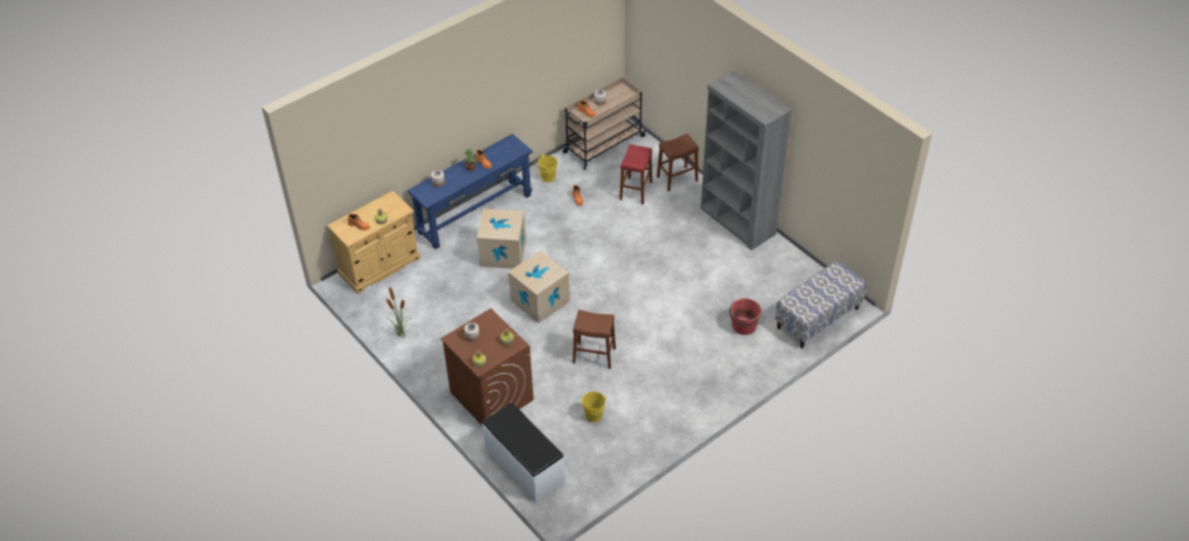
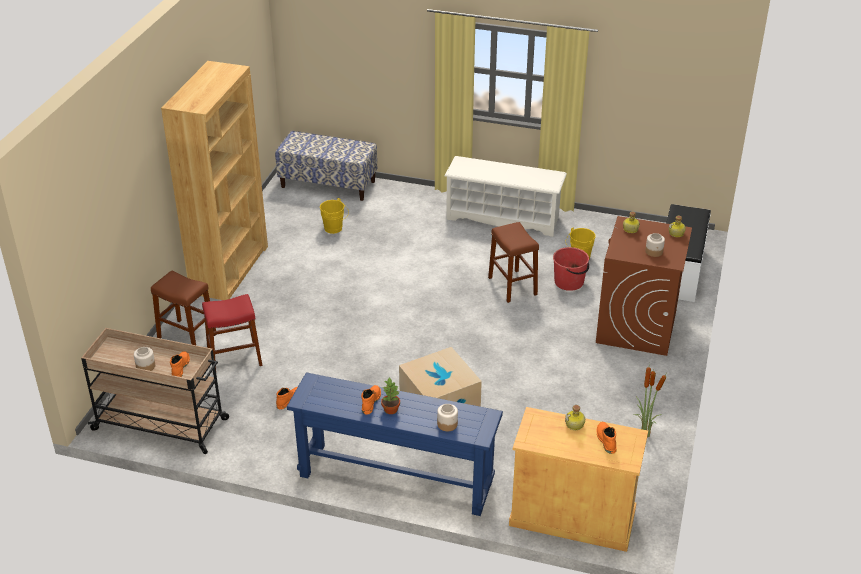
camera: 125 degrees left, 10 degrees down
cardboard box [508,251,570,323] -> none
yellow bucket [535,154,557,182] -> yellow bucket moved to [320,198,349,234]
grey bookcase [701,70,792,250] -> brown bookcase [161,61,268,300]
red bucket [730,298,761,335] -> red bucket moved to [553,247,589,291]
none -> white shoe rack [444,156,567,237]

